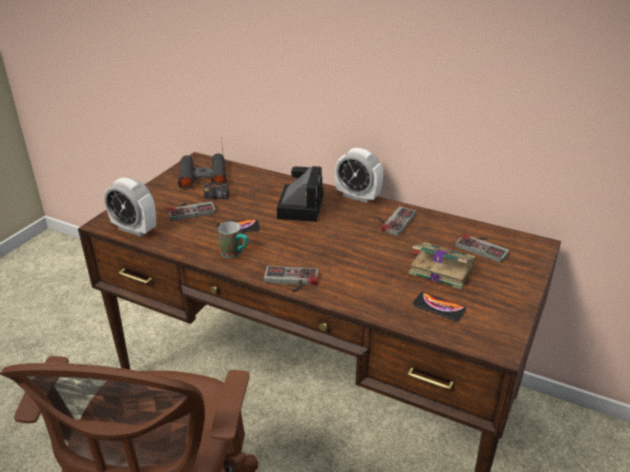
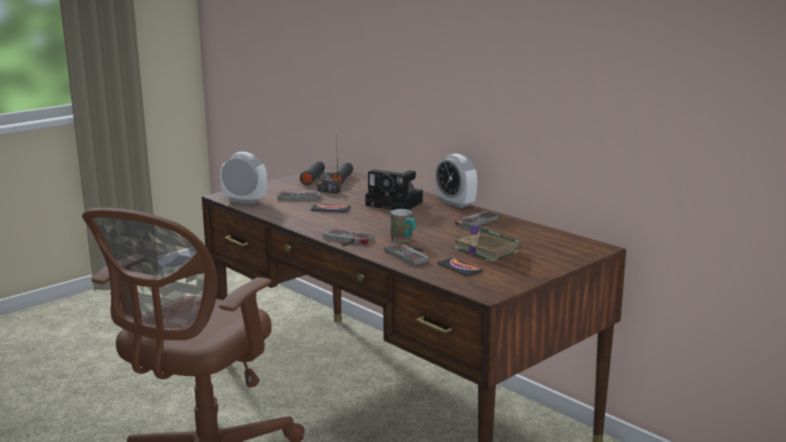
camera: 20 degrees right, 15 degrees down
alarm clock [104,177,156,237] -> alarm clock turned 150 degrees clockwise [220,152,267,204]
mug [218,221,248,258] -> mug moved to [390,209,416,242]
camera [277,166,323,222] -> camera turned 90 degrees clockwise [365,169,423,210]
game controller [455,234,509,263] -> game controller moved to [385,243,430,266]

